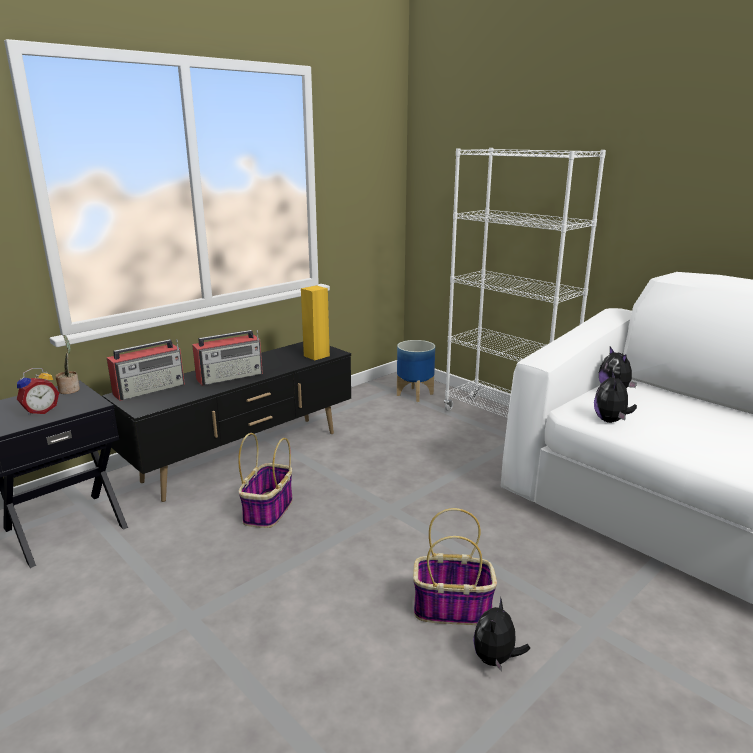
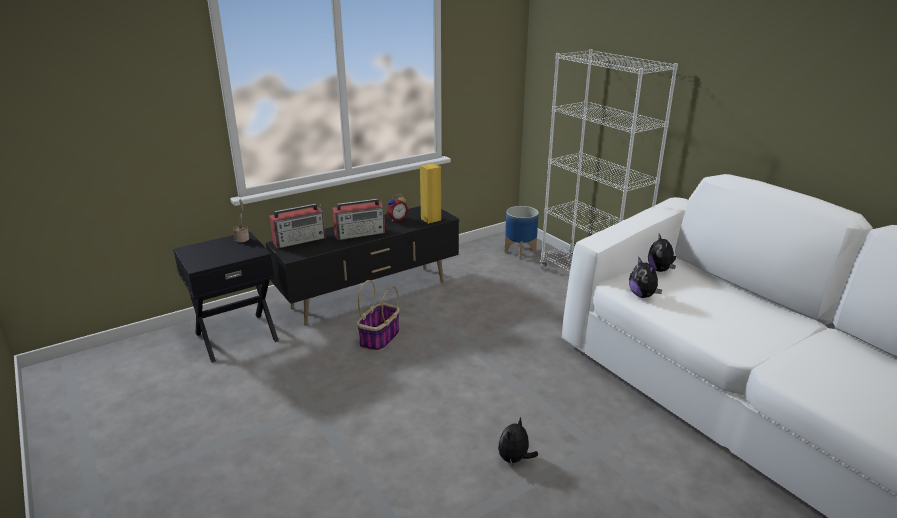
camera: 10 degrees right, 5 degrees up
alarm clock [17,368,59,416] -> alarm clock moved to [386,194,408,221]
basket [413,508,497,625] -> none
plush toy [594,371,637,423] -> plush toy turned 45 degrees counterclockwise [629,257,662,298]

